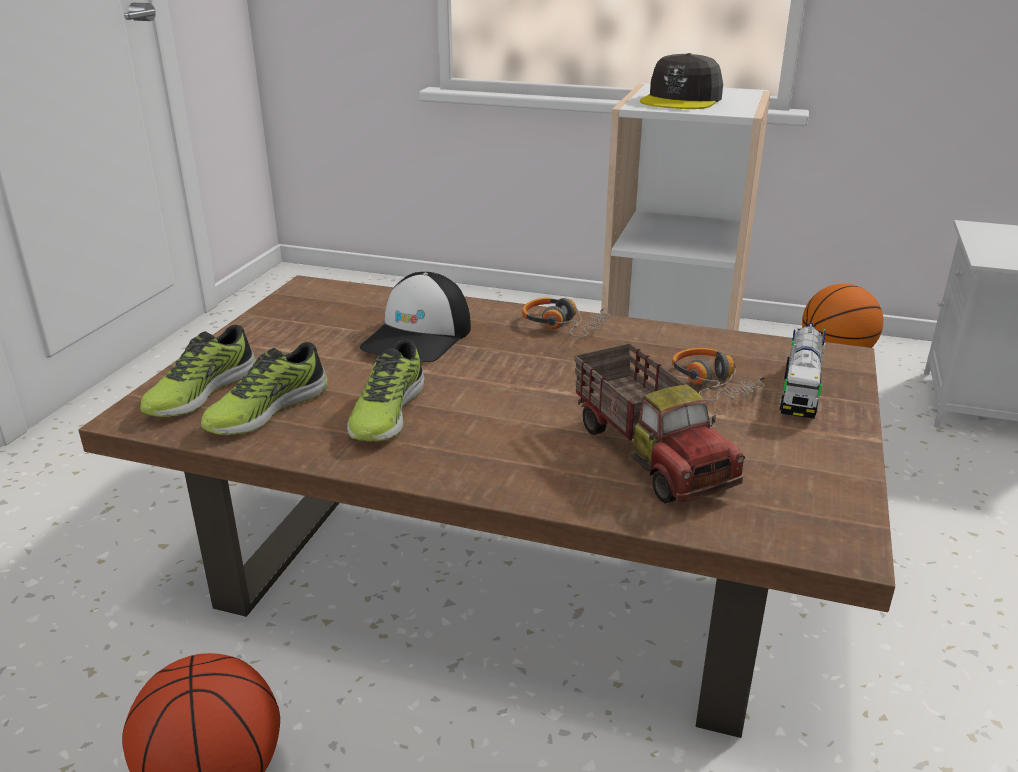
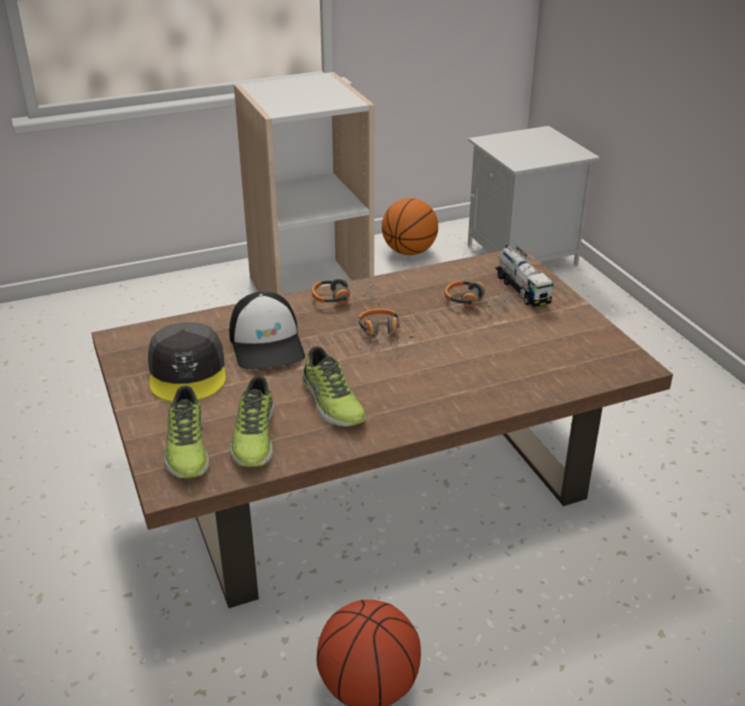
camera: 40 degrees left, 5 degrees up
toy truck [574,343,745,504] -> none
grey cap [640,53,723,109] -> grey cap moved to [148,322,226,402]
none -> headphones [358,309,417,350]

